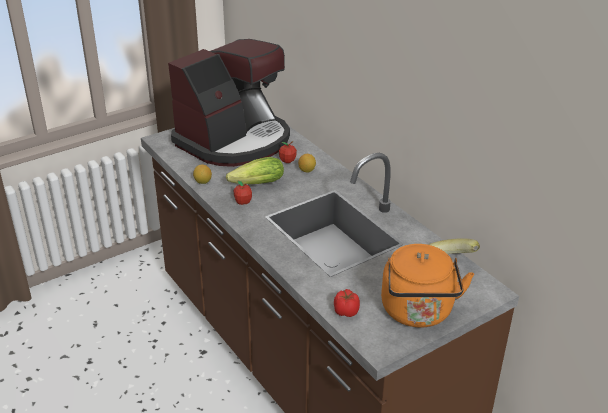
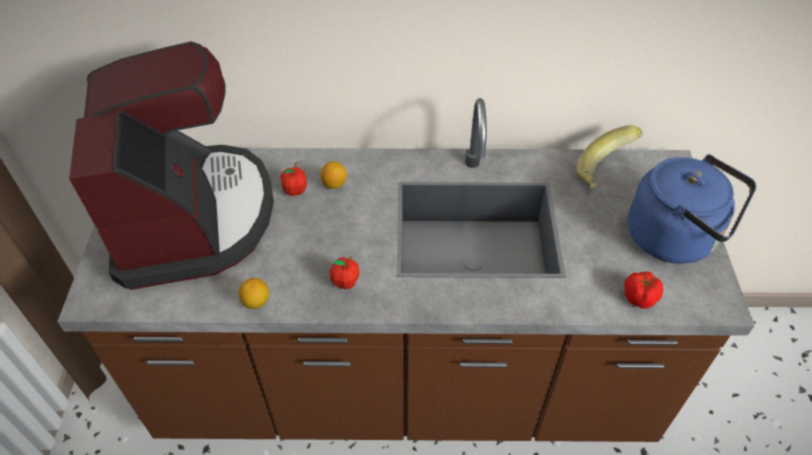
camera: 55 degrees left, 15 degrees up
lettuce [226,157,284,184] -> none
orange kettle [381,244,474,328] -> blue kettle [628,154,756,264]

